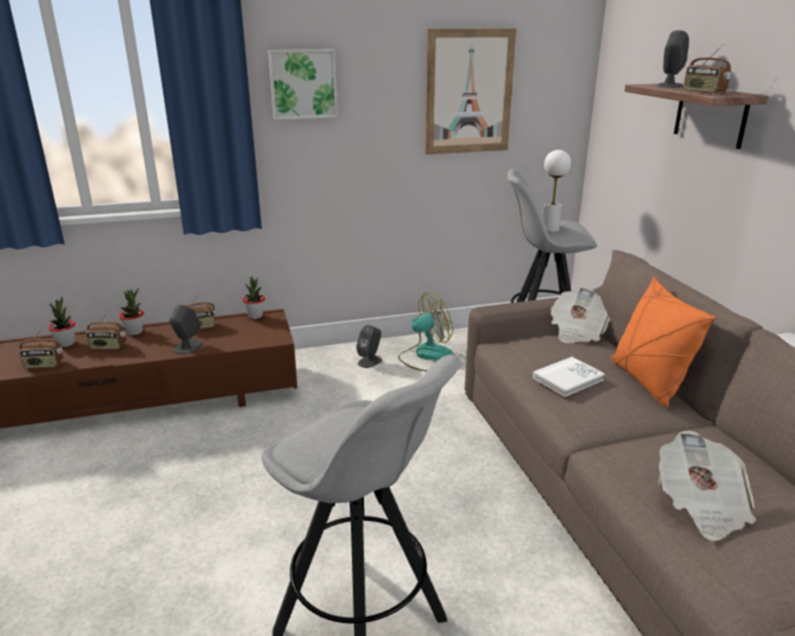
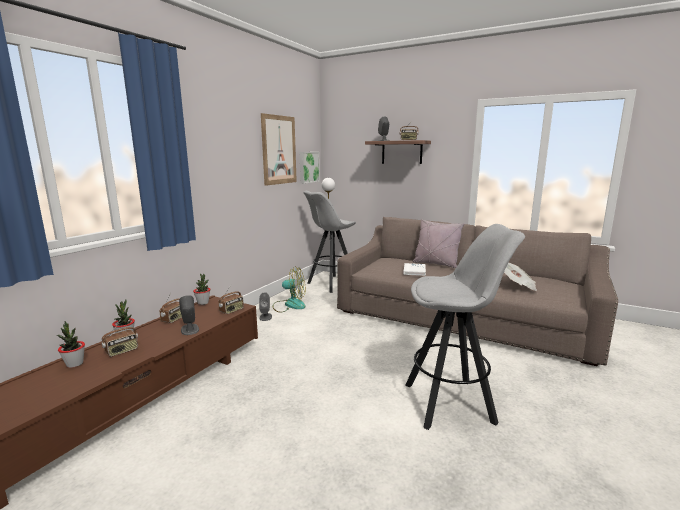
camera: 45 degrees left, 10 degrees down
radio [19,326,63,368] -> radio moved to [219,285,244,314]
picture [268,49,338,120] -> picture moved to [300,152,320,184]
fan [398,293,454,372] -> fan turned 75 degrees clockwise [273,266,305,313]
newspaper [550,287,610,343] -> none
orange pillow [611,277,716,408] -> purple pillow [413,219,464,268]

